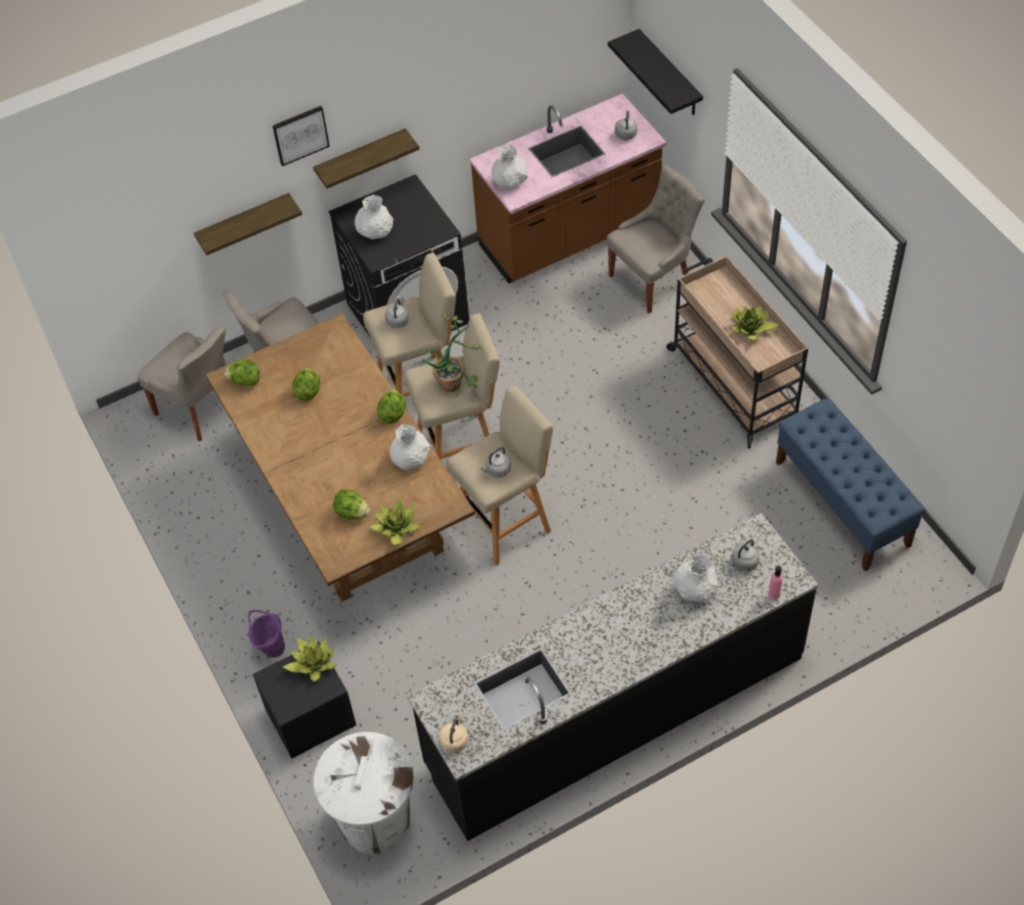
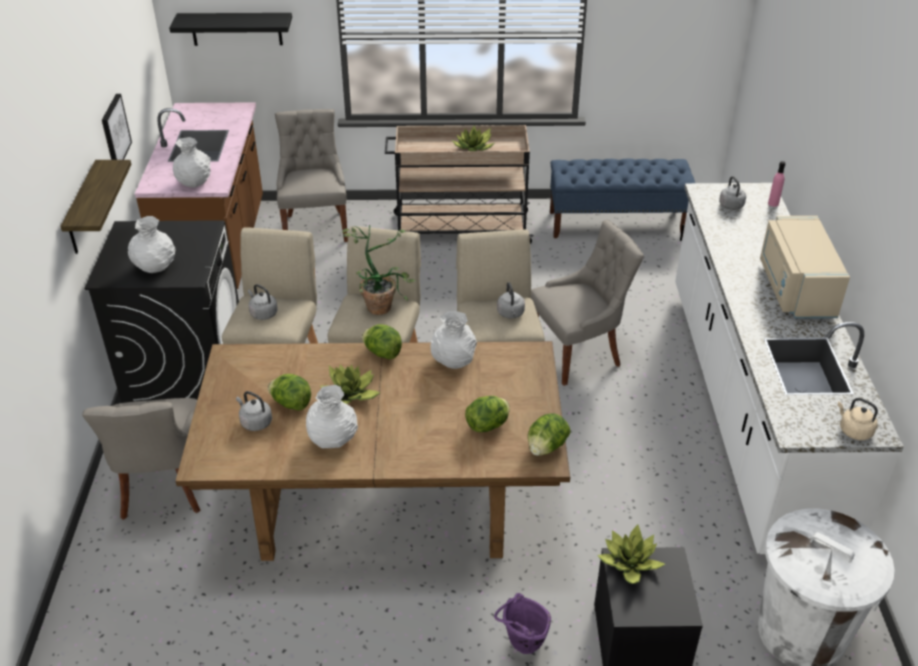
camera: 65 degrees left, 15 degrees down
grey chair [138,326,226,441] -> grey chair moved to [531,220,644,386]
shelf [194,193,302,255] -> none
lettuce [224,359,260,386] -> lettuce moved to [528,413,570,456]
picture [272,106,330,166] -> picture moved to [102,94,132,160]
potted plant [370,498,421,545] -> potted plant moved to [320,364,380,404]
black counter [407,513,818,841] -> white counter [675,183,904,554]
grey kettle [615,111,637,140] -> grey kettle moved to [236,391,272,431]
white vase [673,555,719,602] -> white vase moved to [306,385,358,448]
none -> beige microwave [760,216,850,318]

